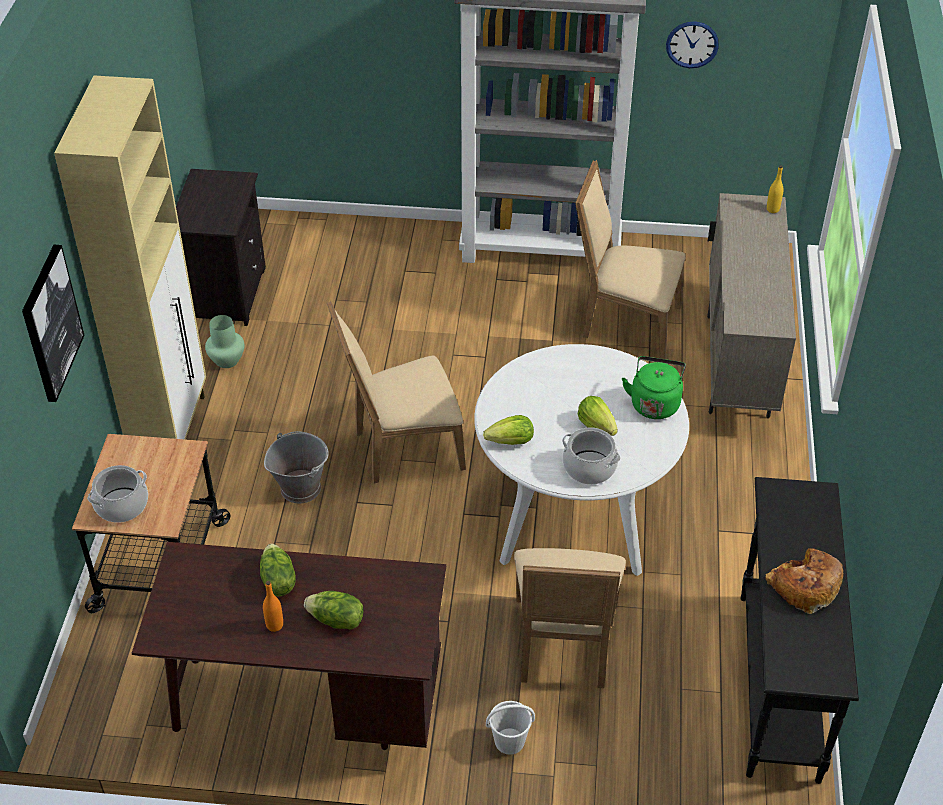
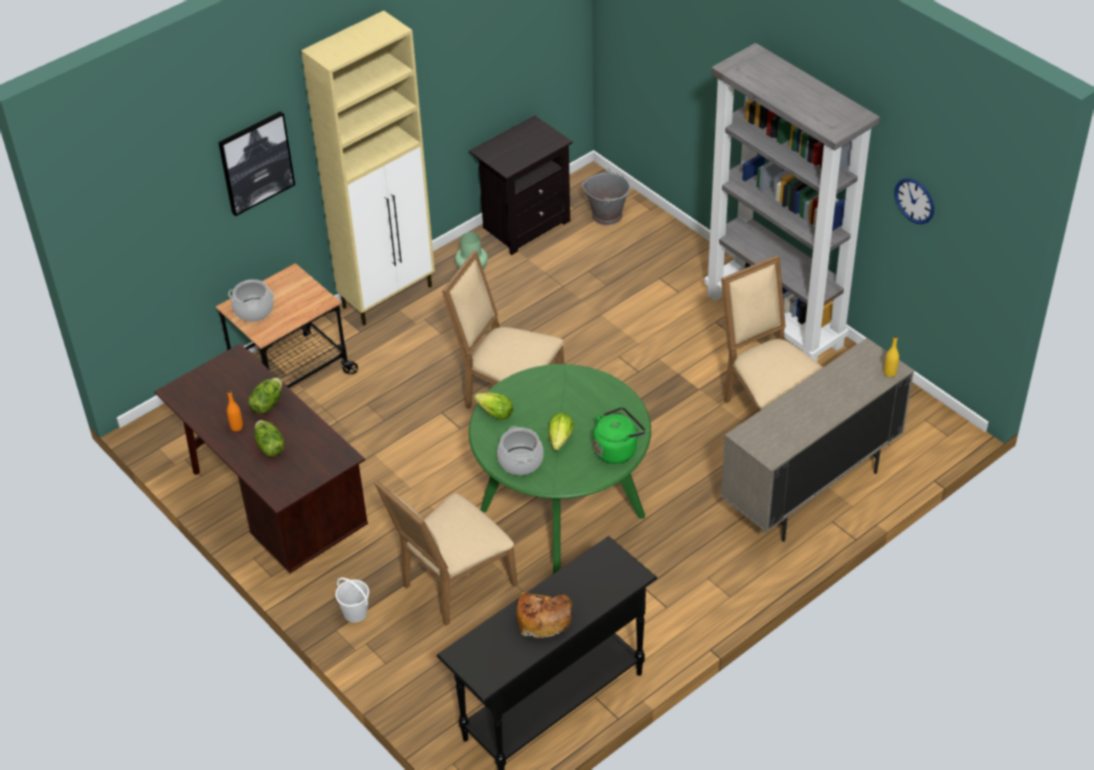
camera: 45 degrees right, 0 degrees up
grey bucket [264,431,329,503] -> grey bucket moved to [582,169,631,225]
white dining table [474,344,689,576] -> green dining table [469,364,651,574]

